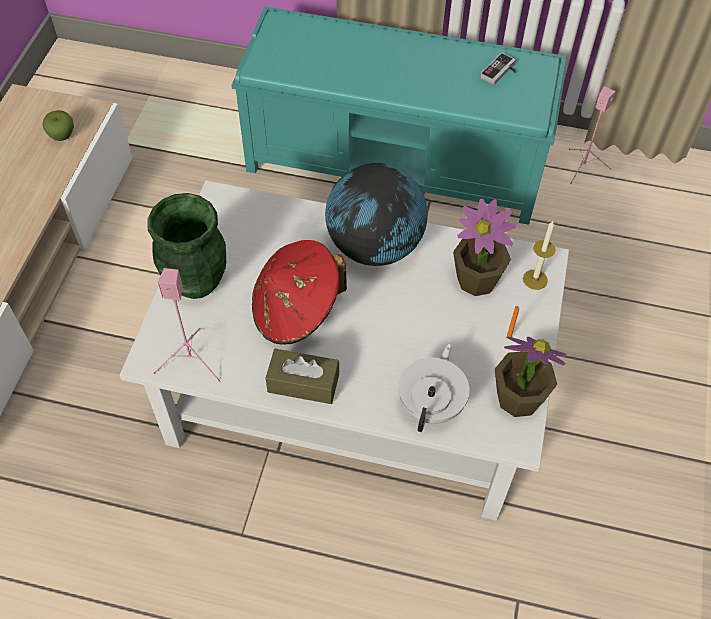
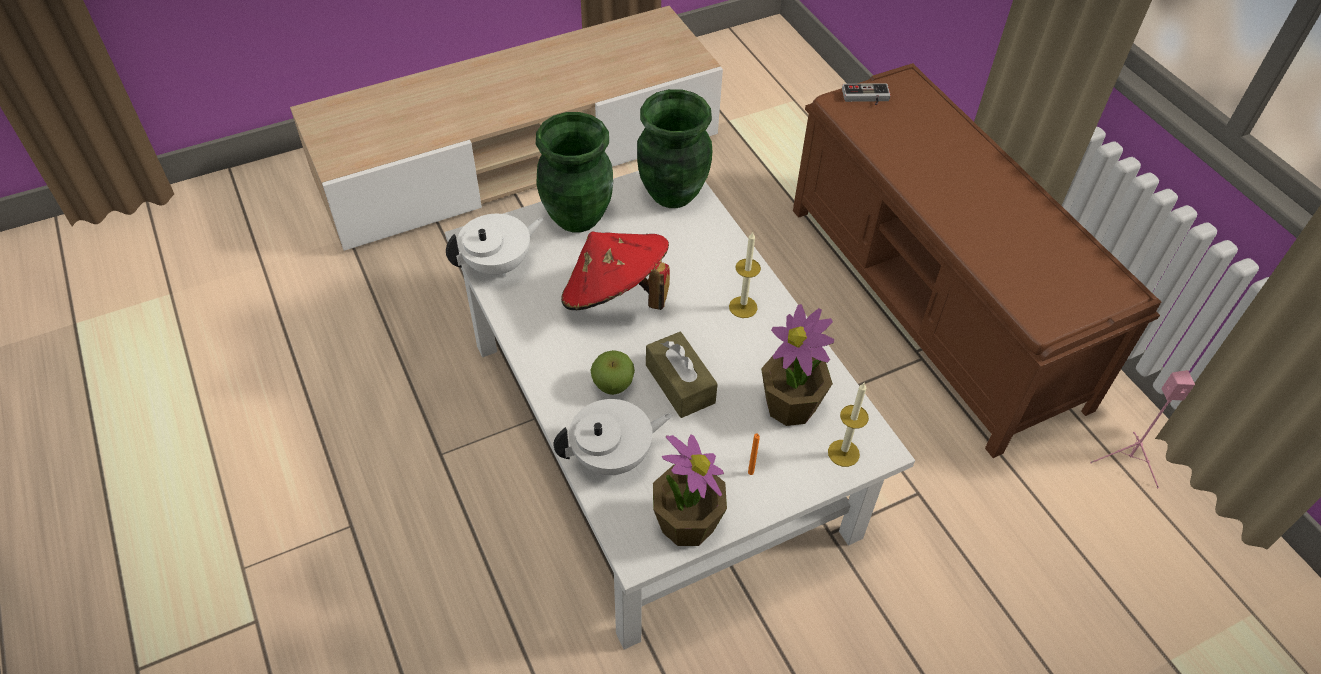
camera: 50 degrees right, 5 degrees down
apple [42,110,74,141] -> apple moved to [590,350,635,395]
pink speaker [153,268,220,382] -> white teapot [446,214,544,277]
turquoise bench [231,6,567,225] -> brown bench [793,63,1161,458]
brown tissue box [266,349,339,404] -> brown tissue box moved to [646,332,718,418]
globe [325,163,428,266] -> candle [729,232,761,318]
game controller [480,52,516,85] -> game controller moved to [842,83,891,105]
none -> green vase [637,89,712,208]

